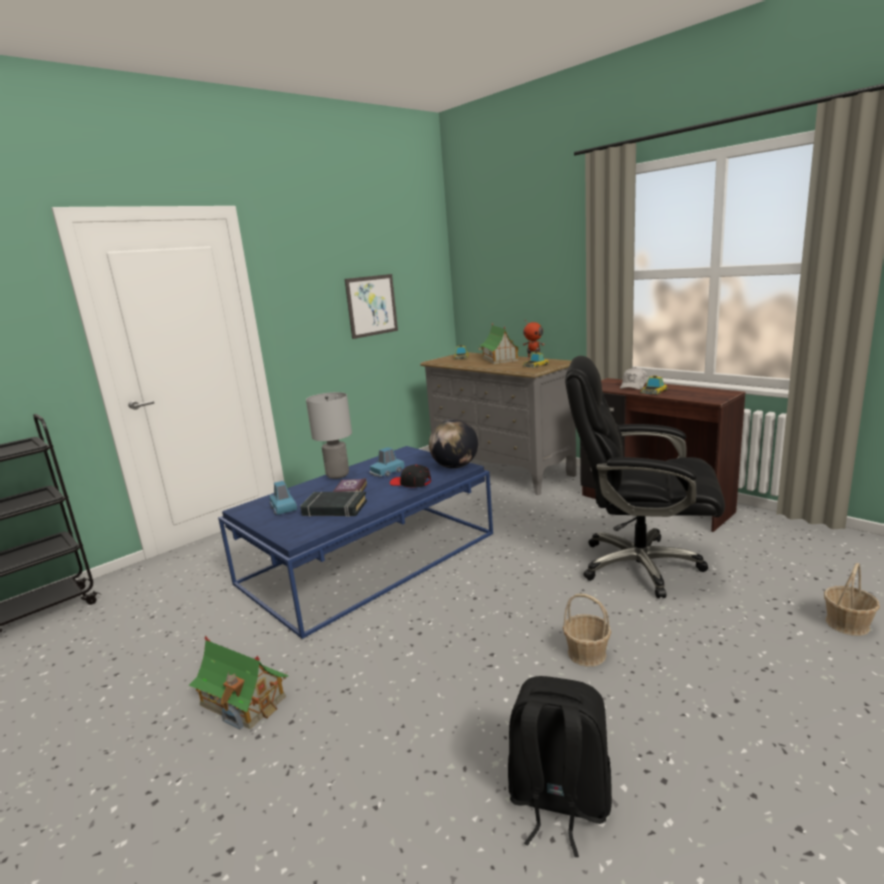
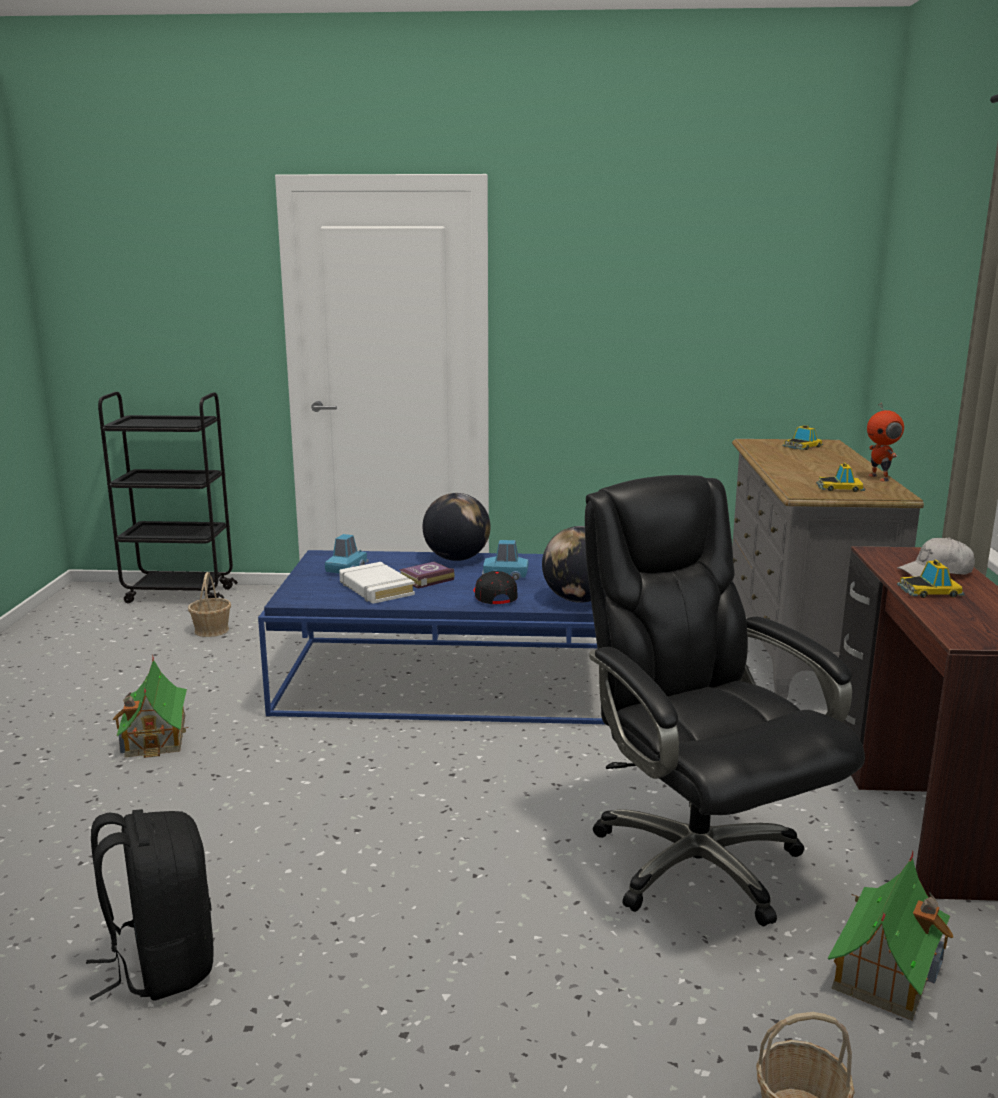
camera: 45 degrees right, 0 degrees up
black book [300,492,367,517] -> white book [339,562,415,604]
grey table lamp [306,392,352,479] -> globe [422,493,491,561]
picture [345,274,398,339] -> none
toy house [479,323,520,364] -> toy house moved to [827,851,953,1021]
basket [563,594,611,667] -> basket moved to [188,572,231,637]

